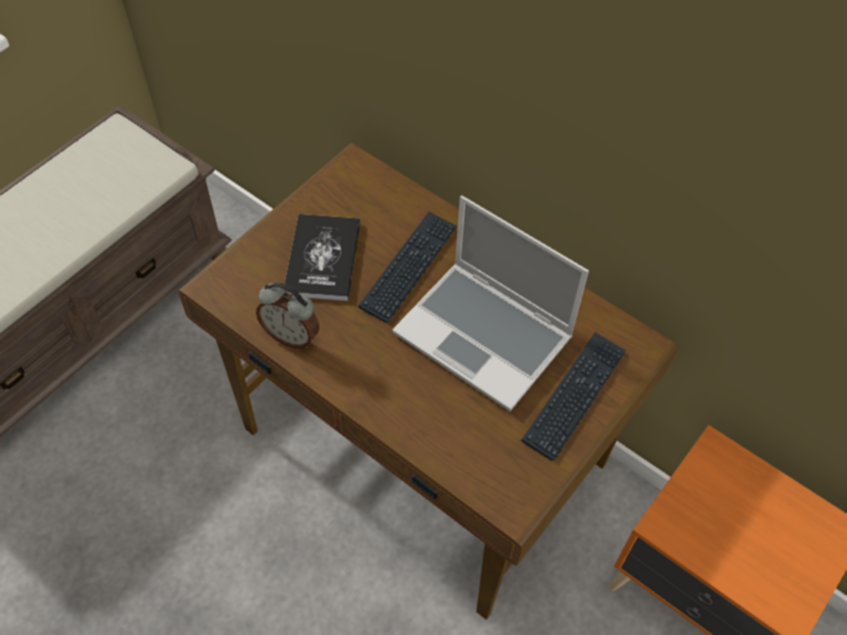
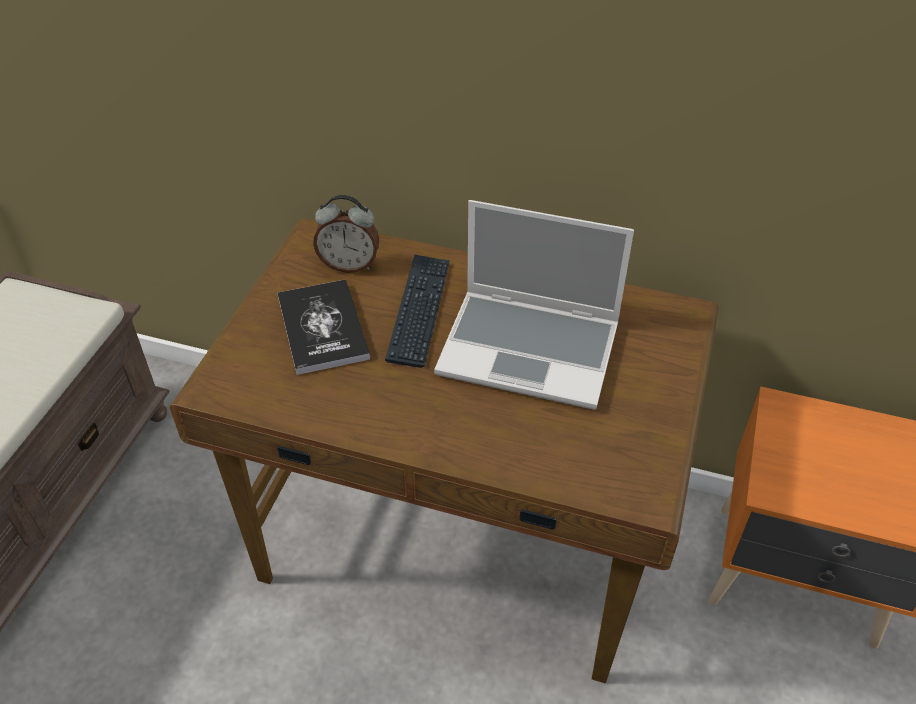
camera: 20 degrees left, 10 degrees down
alarm clock [256,282,320,349] -> alarm clock moved to [313,195,379,273]
keyboard [521,332,626,461] -> none

